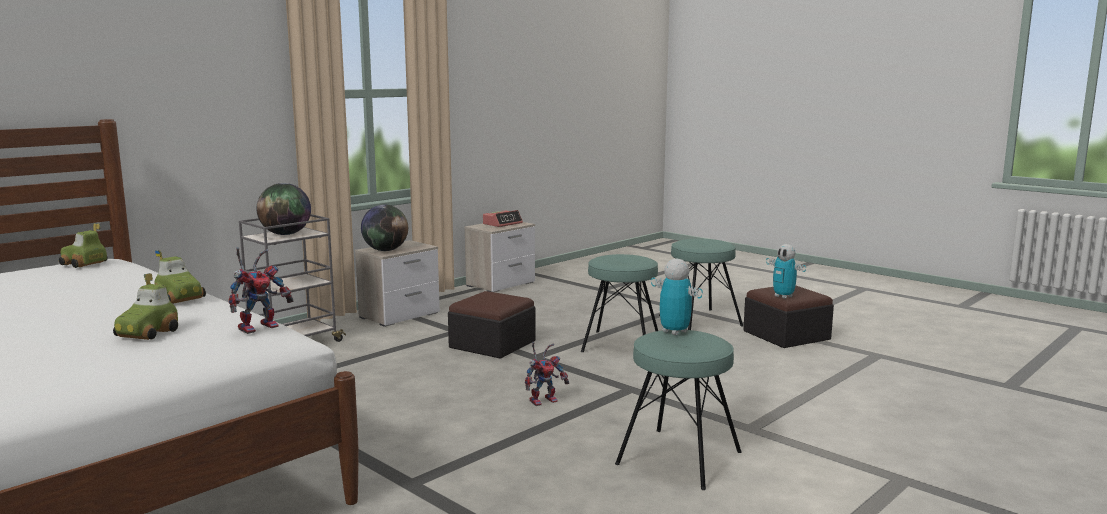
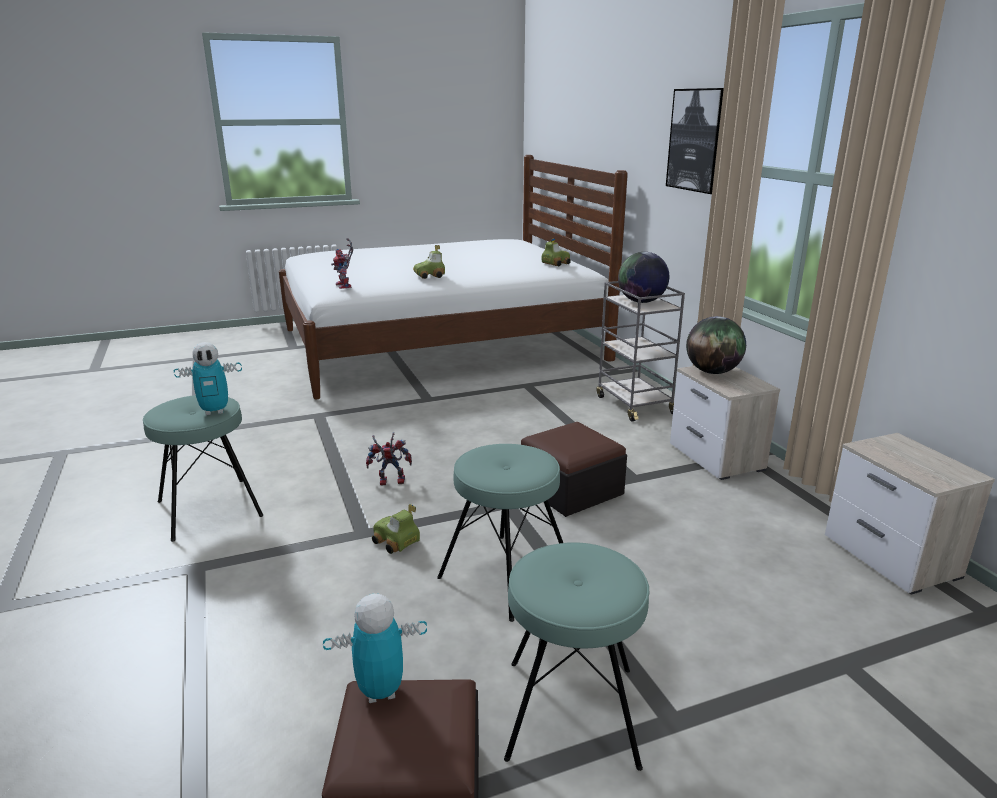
camera: 115 degrees right, 10 degrees up
toy car [113,273,178,340] -> toy car moved to [372,504,420,554]
alarm clock [483,210,523,227] -> none
toy robot [525,342,569,406] -> toy robot turned 90 degrees clockwise [366,432,412,485]
none -> picture [666,88,724,194]

